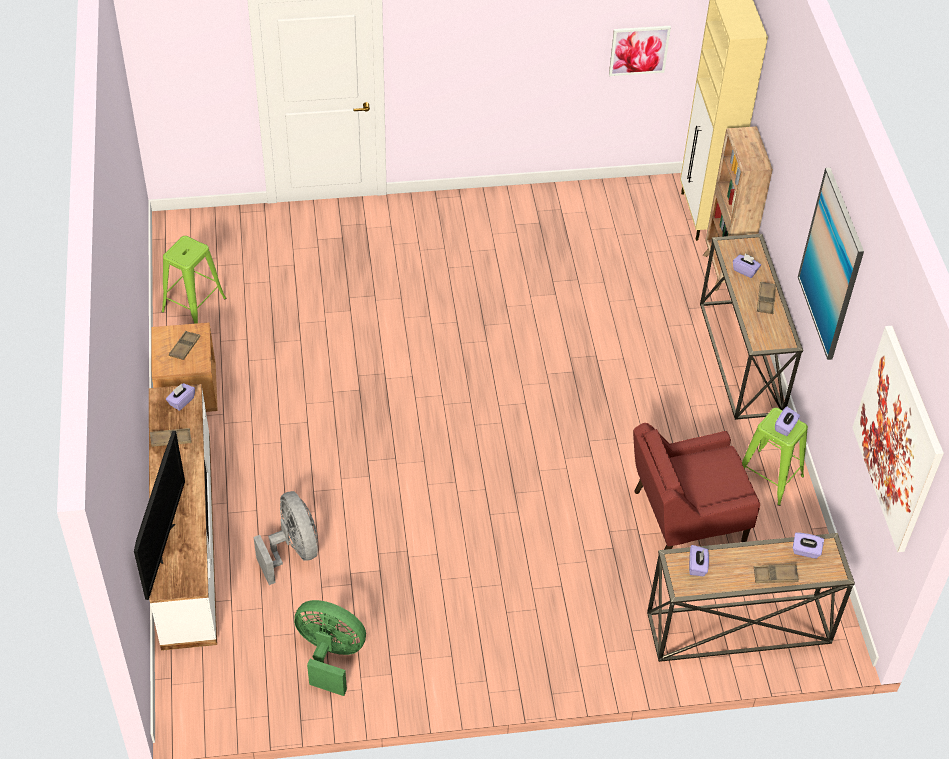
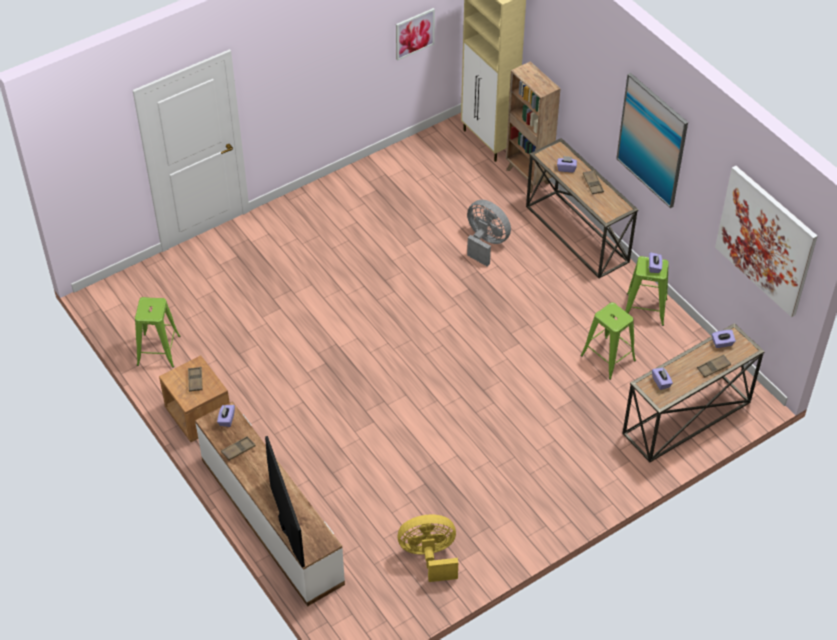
camera: 25 degrees left, 0 degrees up
grey fan [254,491,318,585] -> grey fan moved to [467,200,511,266]
green fan [294,600,366,696] -> yellow fan [398,515,458,582]
red armchair [633,423,760,550] -> green stool [581,302,636,380]

